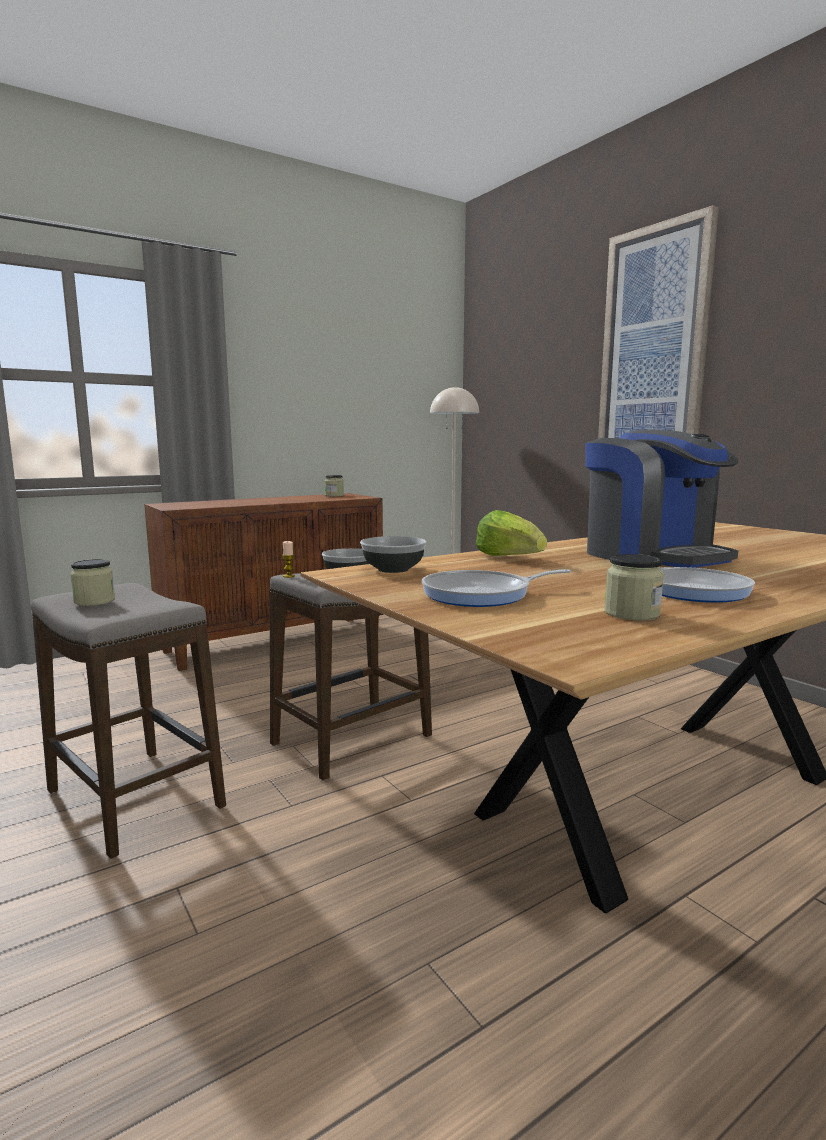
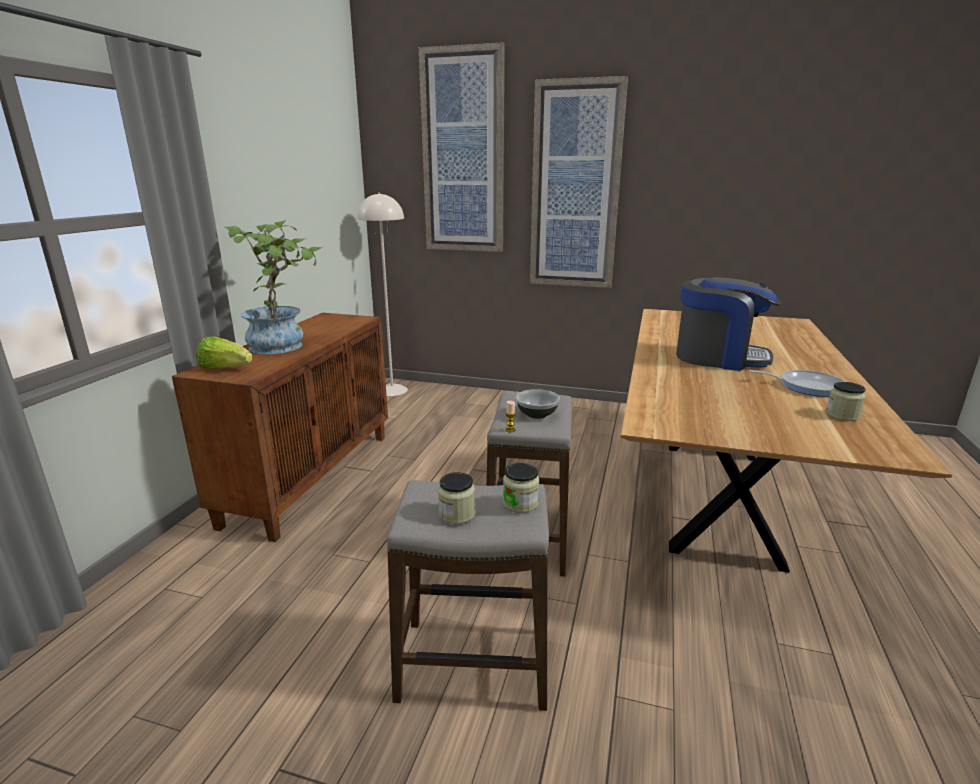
camera: 40 degrees left, 10 degrees up
jar [324,475,344,497] -> jar moved to [503,463,539,513]
bowl [360,536,427,573] -> none
frying pan [422,569,571,607] -> none
lettuce [476,510,547,556] -> lettuce moved to [196,336,252,369]
none -> potted plant [225,220,322,354]
none -> picture [419,42,505,252]

